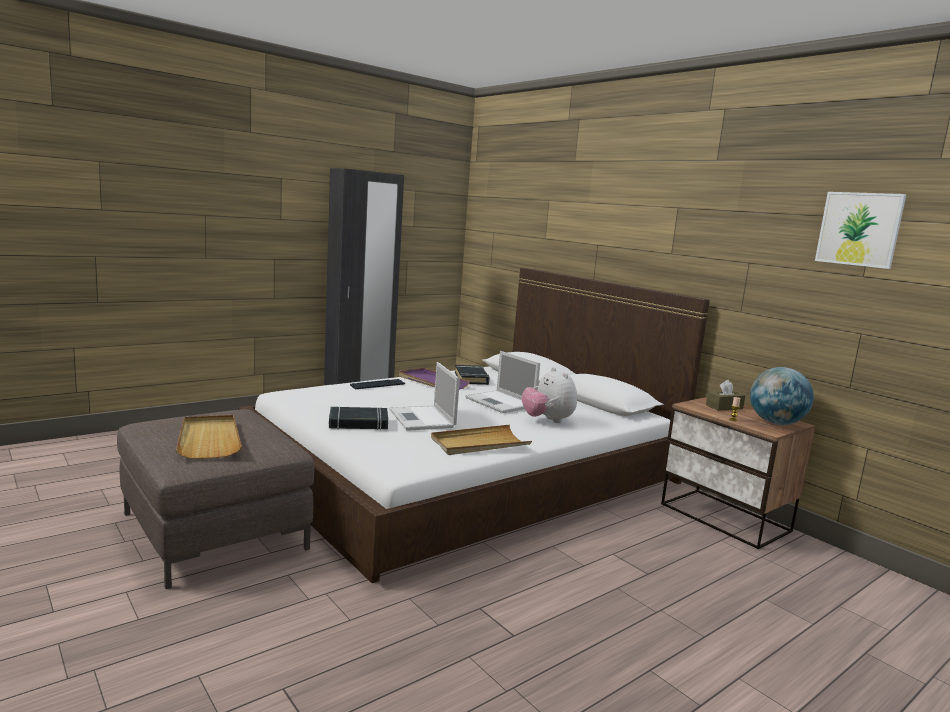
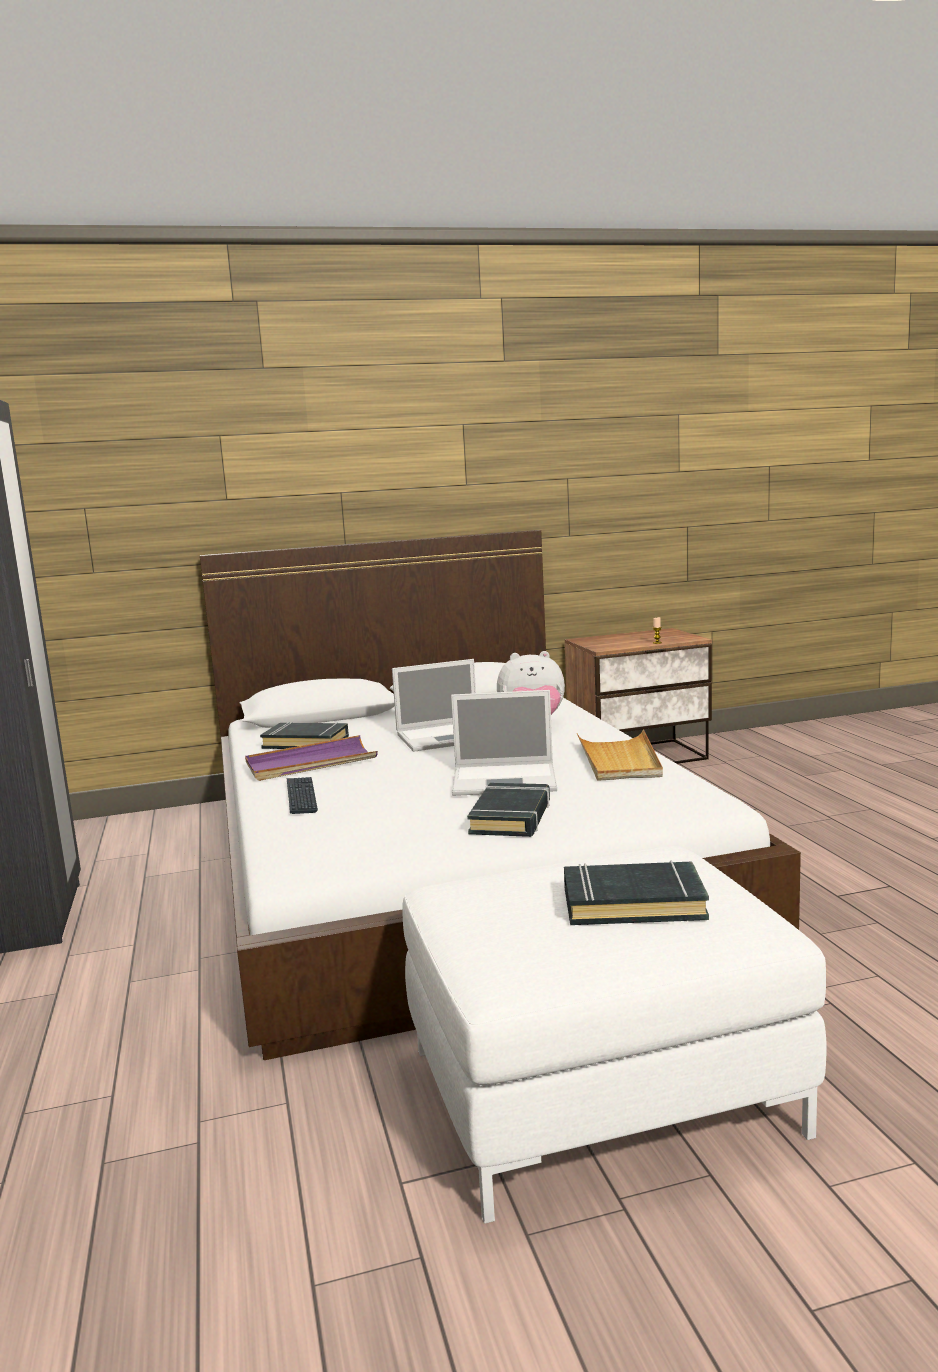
camera: 65 degrees left, 0 degrees up
brown ottoman [117,409,314,589] -> white ottoman [402,846,827,1224]
beige tray [176,415,242,459] -> black book [564,860,709,925]
brown tissue box [706,380,745,411] -> none
globe [750,367,814,425] -> none
picture [815,192,906,269] -> none

